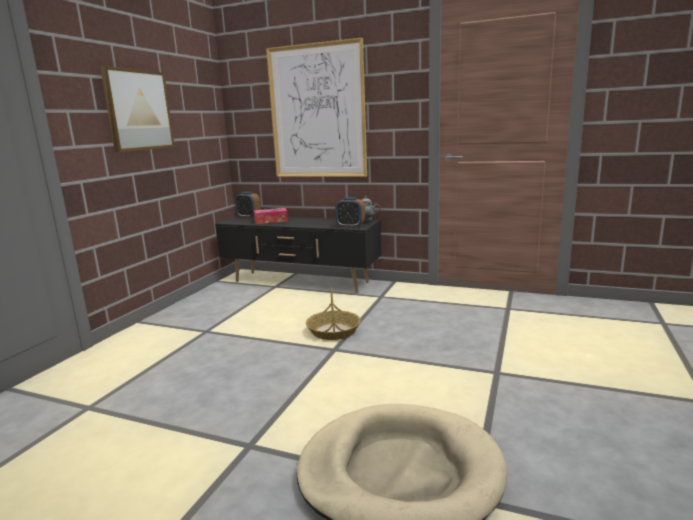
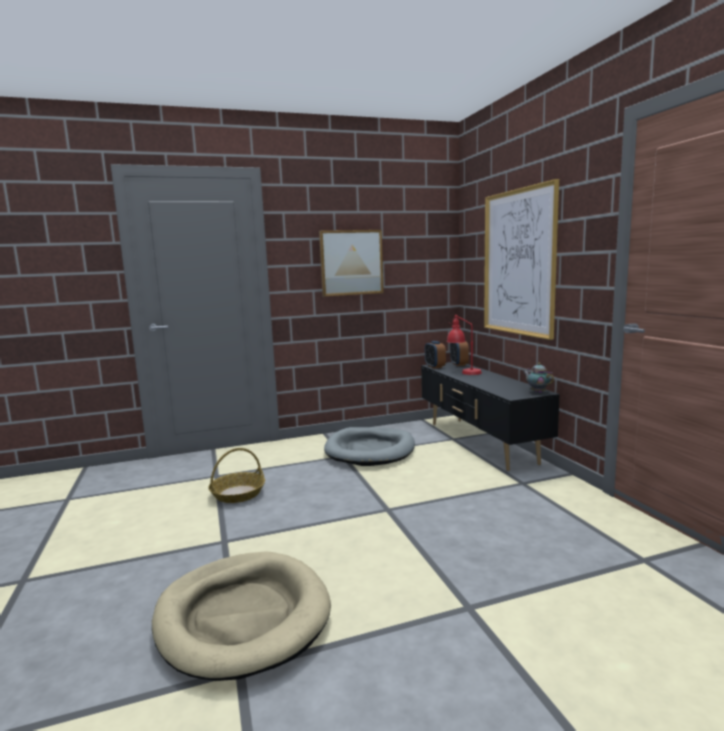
camera: 50 degrees right, 5 degrees down
tissue box [254,208,288,224] -> red table lamp [447,315,482,375]
basket [306,286,361,340] -> basket moved to [208,448,265,503]
alarm clock [335,197,365,228] -> alarm clock moved to [425,341,446,369]
none -> grey dog bed [324,427,415,466]

